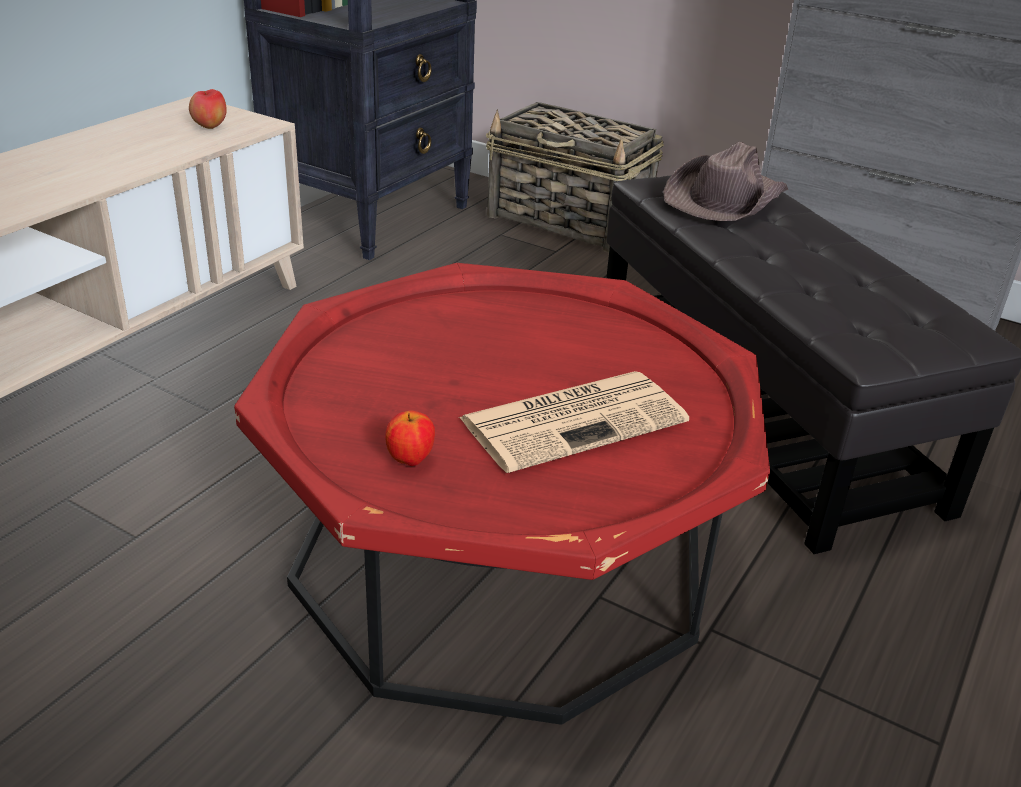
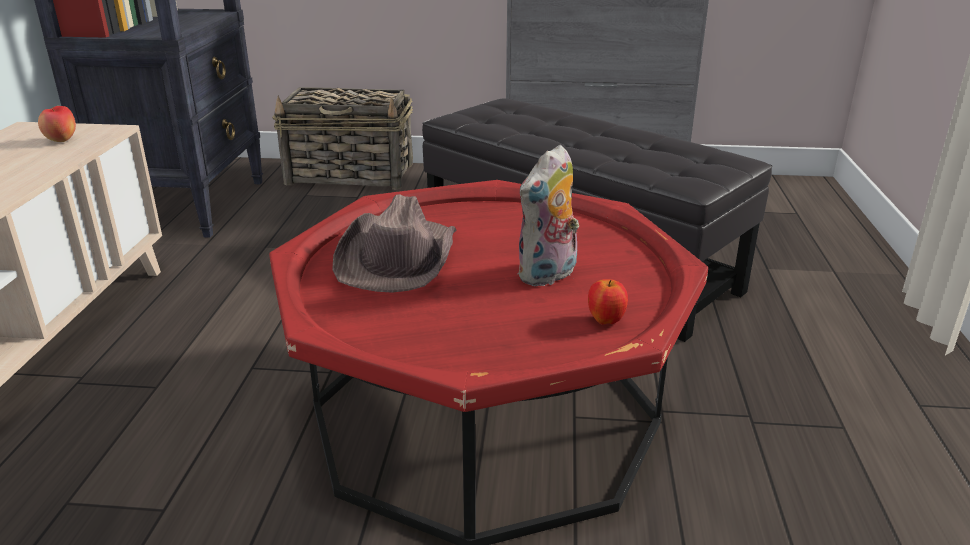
camera: 25 degrees left, 5 degrees down
apple [385,411,435,466] -> apple moved to [588,279,628,325]
newspaper [459,371,689,473] -> plush toy [517,145,579,287]
brown hat [663,142,788,221] -> brown hat moved to [332,194,457,293]

